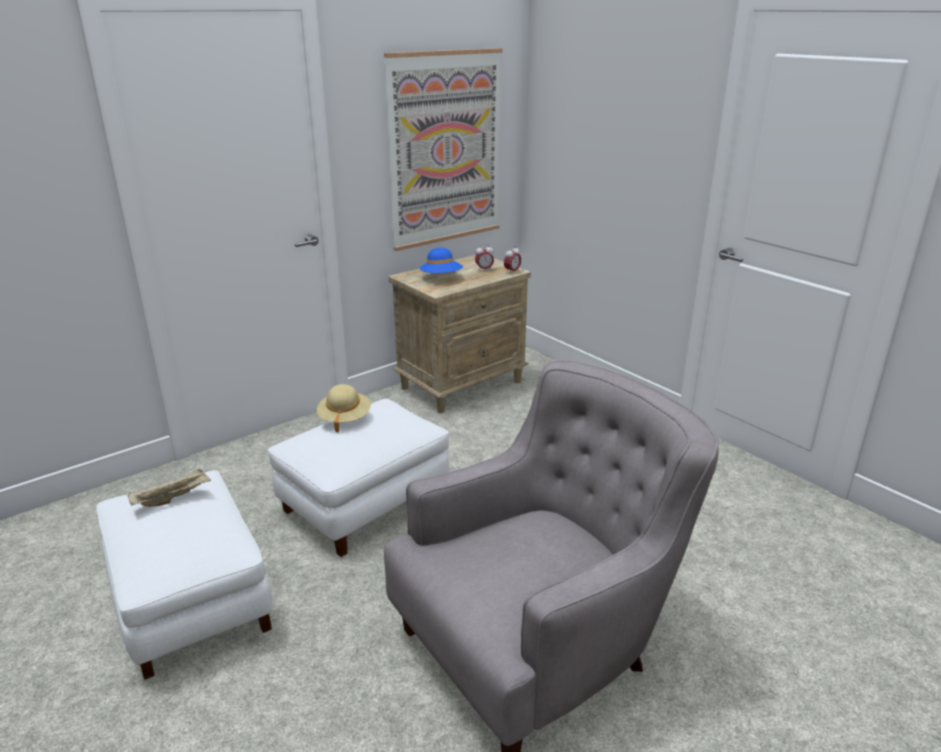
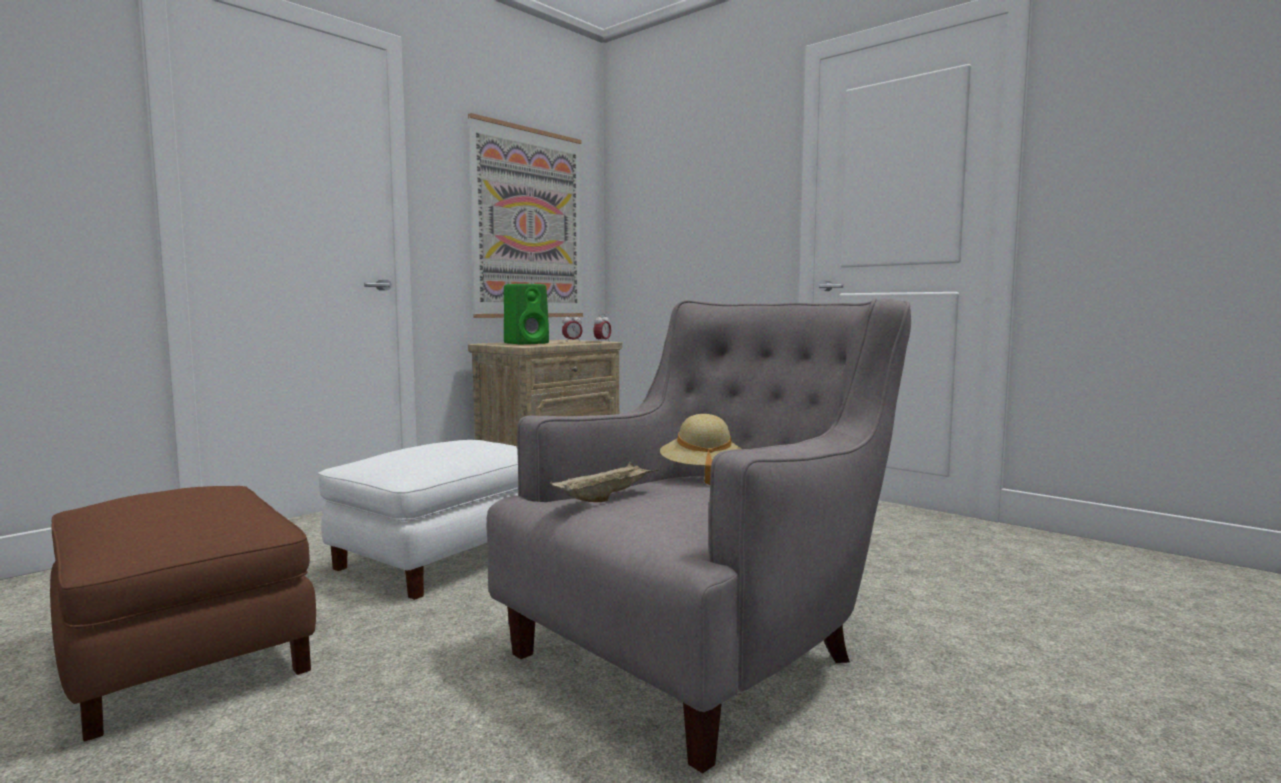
camera: 10 degrees left, 20 degrees down
white ottoman [96,470,272,680] -> brown ottoman [50,486,316,742]
beige tray [127,469,211,507] -> beige tray moved to [550,462,660,502]
beige hat [317,384,371,433] -> beige hat moved to [660,414,742,485]
blue hat [419,248,463,273] -> green speaker [504,284,549,344]

